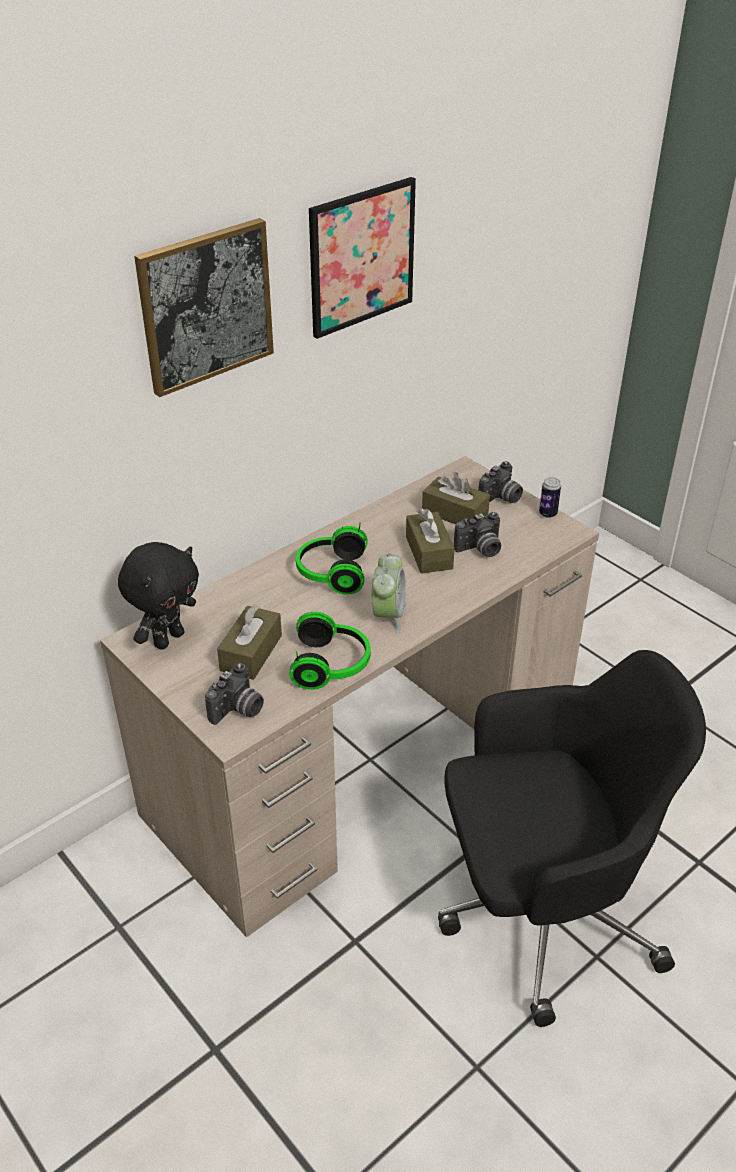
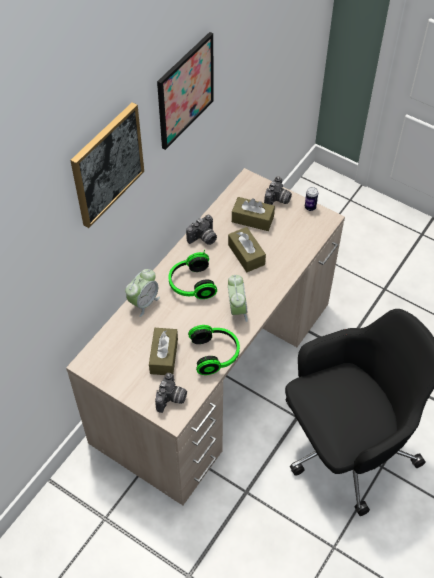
camera: 15 degrees left, 15 degrees up
black plush toy [118,542,199,650] -> none
camera [454,512,501,557] -> camera moved to [186,215,217,245]
none -> alarm clock [125,269,160,317]

